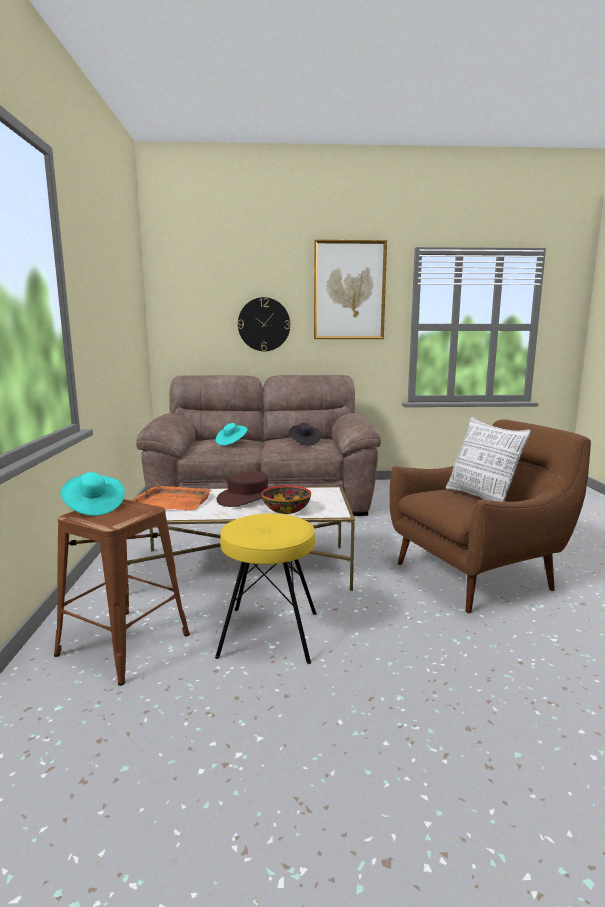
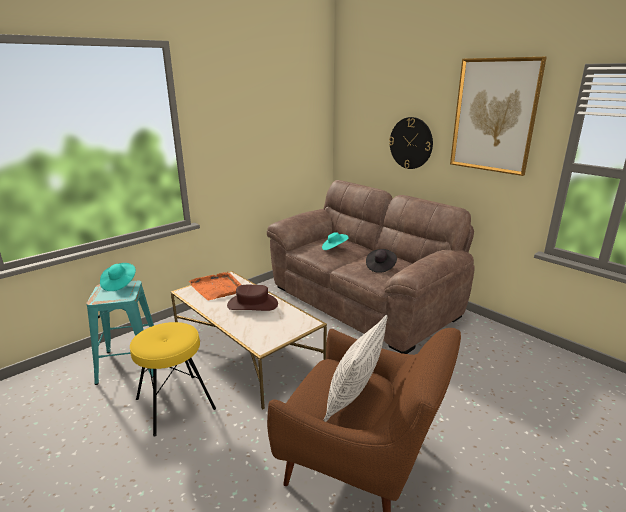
camera: 50 degrees right, 10 degrees up
brown stool [54,499,190,686] -> turquoise stool [86,280,154,385]
bowl [261,485,311,514] -> none

